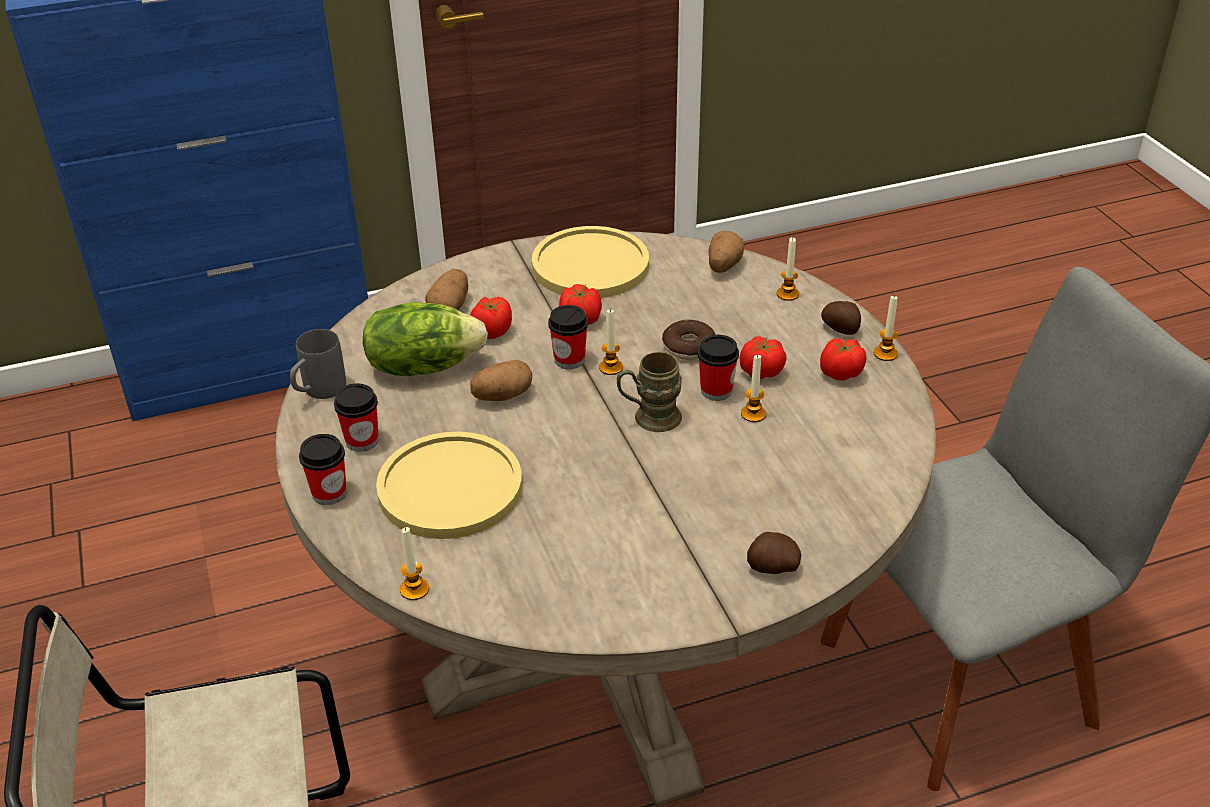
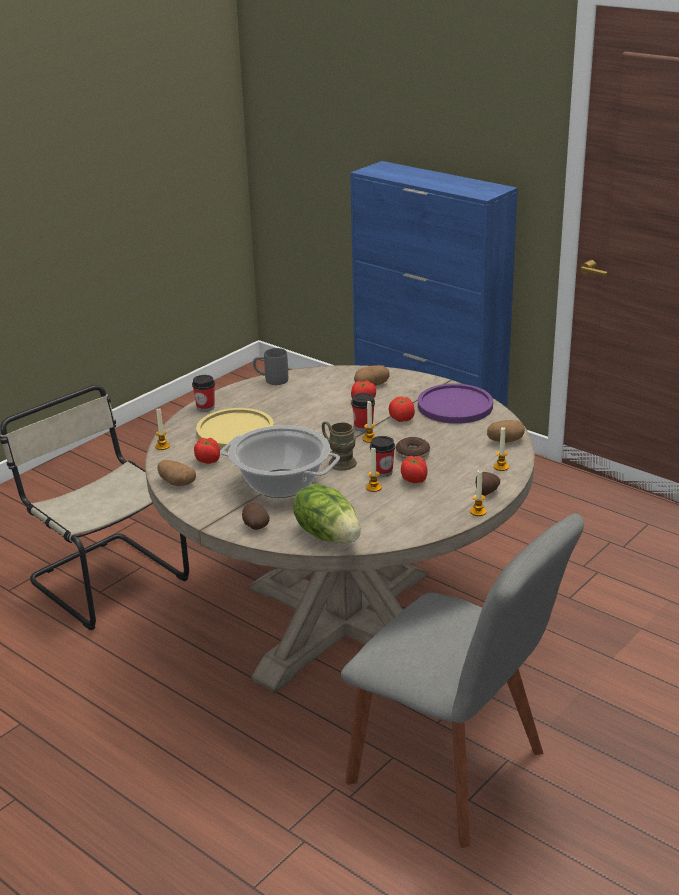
camera: 60 degrees right, 10 degrees down
cup [334,383,378,452] -> none
lettuce [363,302,488,376] -> lettuce moved to [293,484,361,543]
potato [470,360,532,401] -> potato moved to [158,460,196,486]
yellow plate [532,226,649,298] -> purple plate [418,384,493,424]
tomato [820,338,866,381] -> tomato moved to [194,438,220,464]
none -> cooking pot [220,425,340,498]

